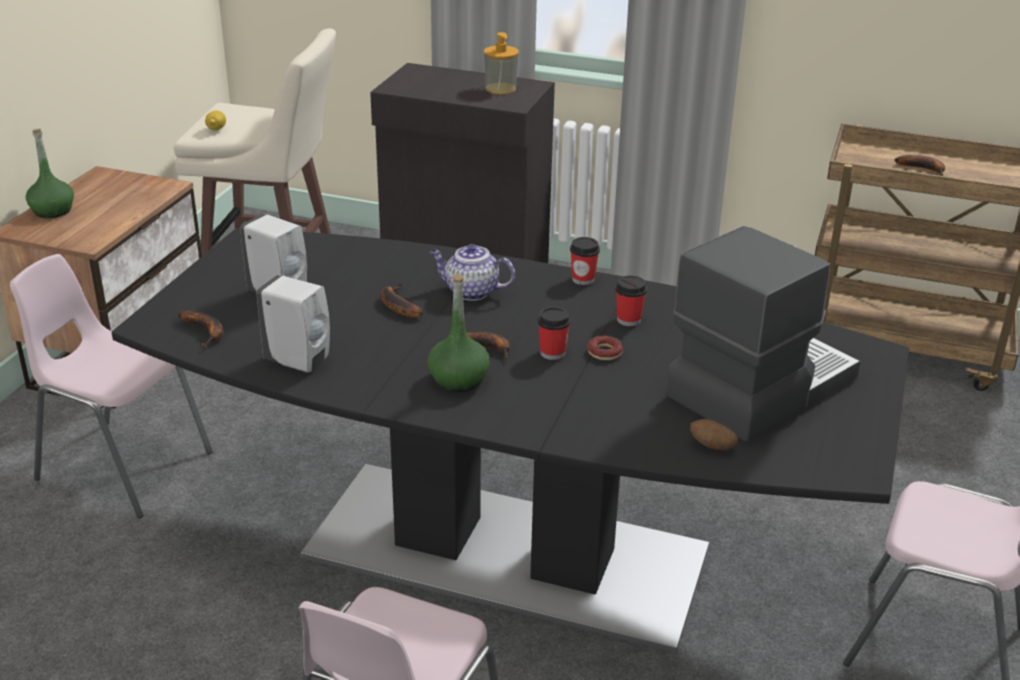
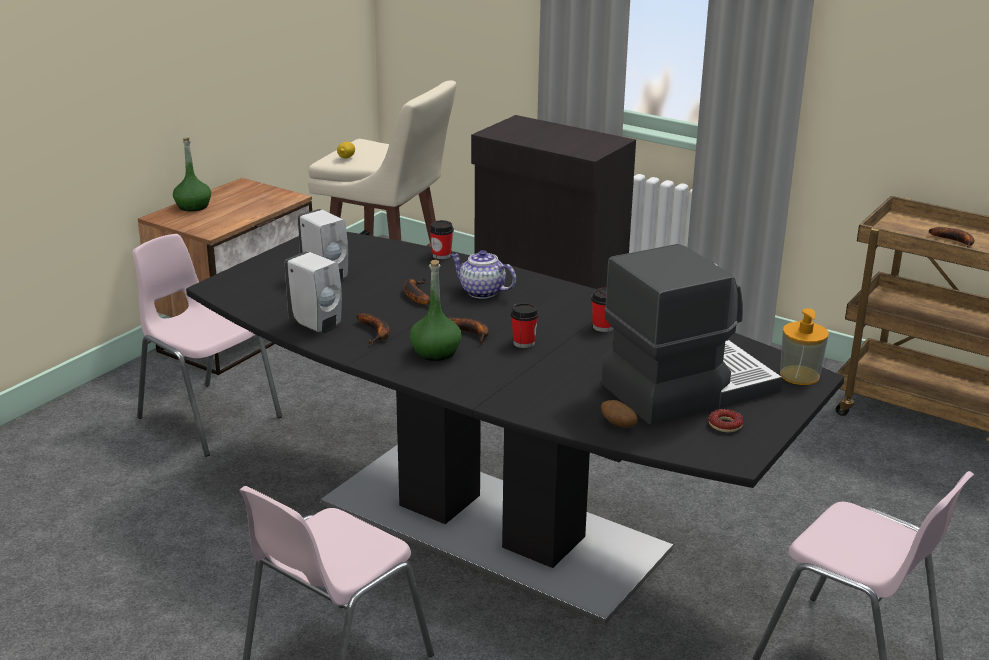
camera: 15 degrees right, 5 degrees down
banana [178,310,223,348] -> banana moved to [356,313,390,344]
soap dispenser [484,32,519,94] -> soap dispenser moved to [780,308,829,385]
cup [570,237,600,285] -> cup moved to [429,220,454,259]
donut [587,335,623,360] -> donut moved to [709,409,743,432]

